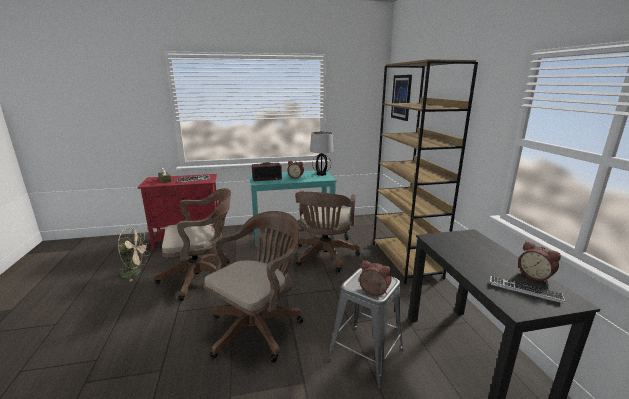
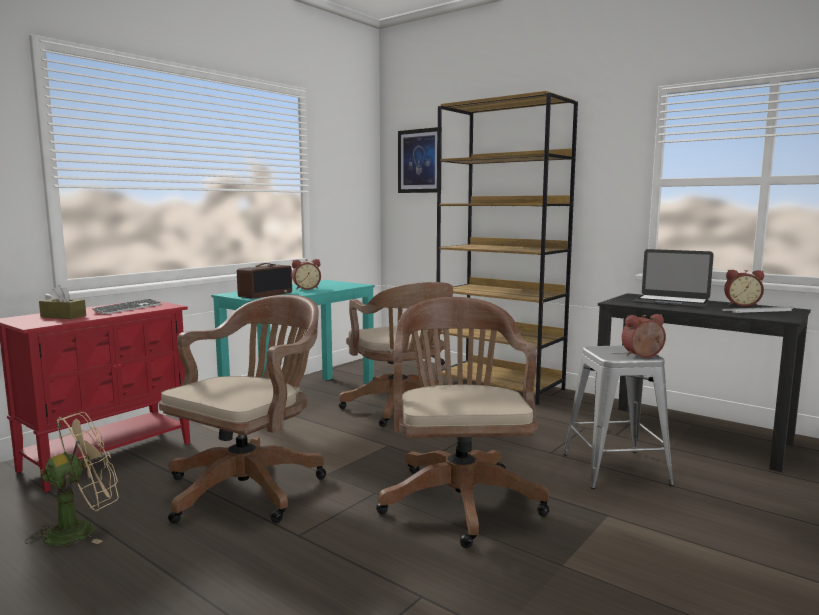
camera: 40 degrees left, 10 degrees down
table lamp [310,132,333,176] -> none
none -> laptop [633,249,714,308]

